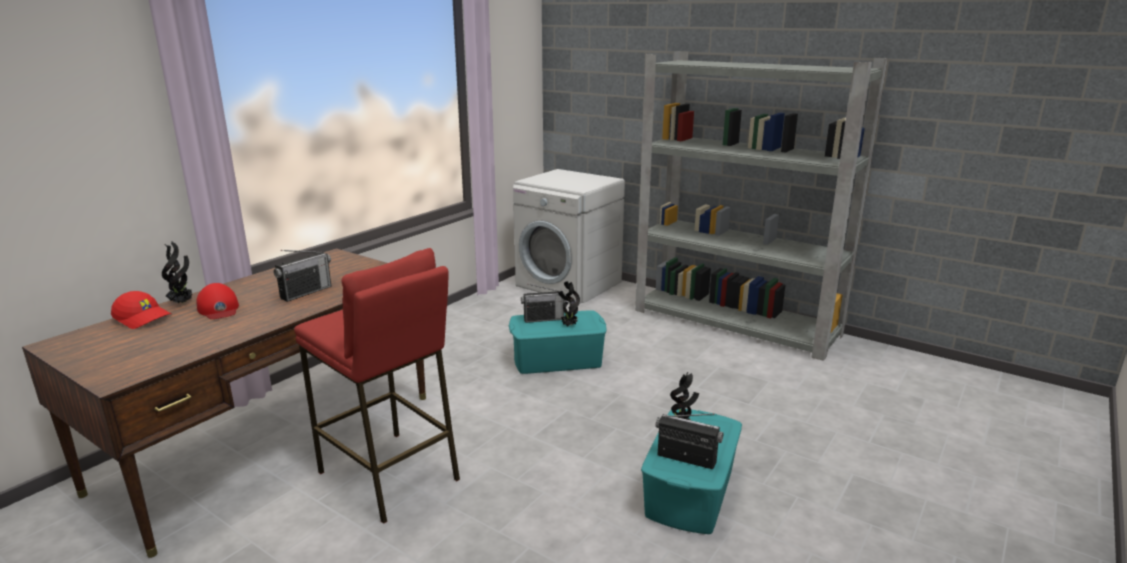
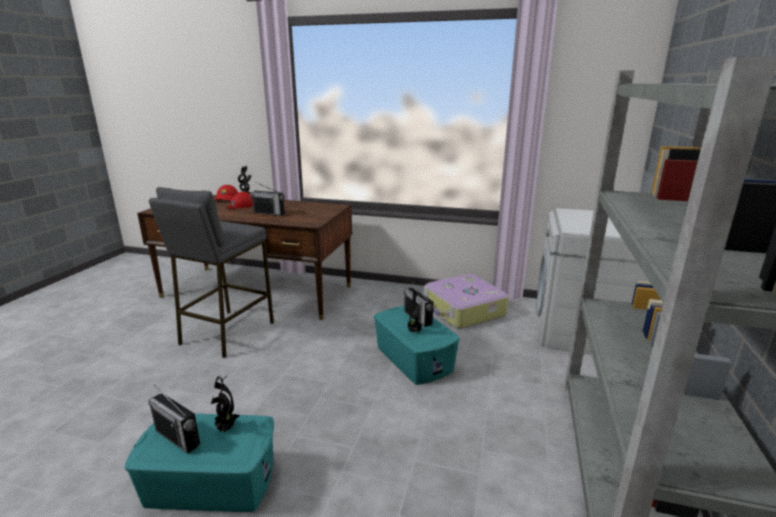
camera: 70 degrees right, 0 degrees up
red stool [294,248,460,524] -> grey stool [149,187,274,358]
radio [655,413,724,469] -> radio turned 120 degrees clockwise [148,385,200,454]
none -> suitcase [424,274,509,329]

